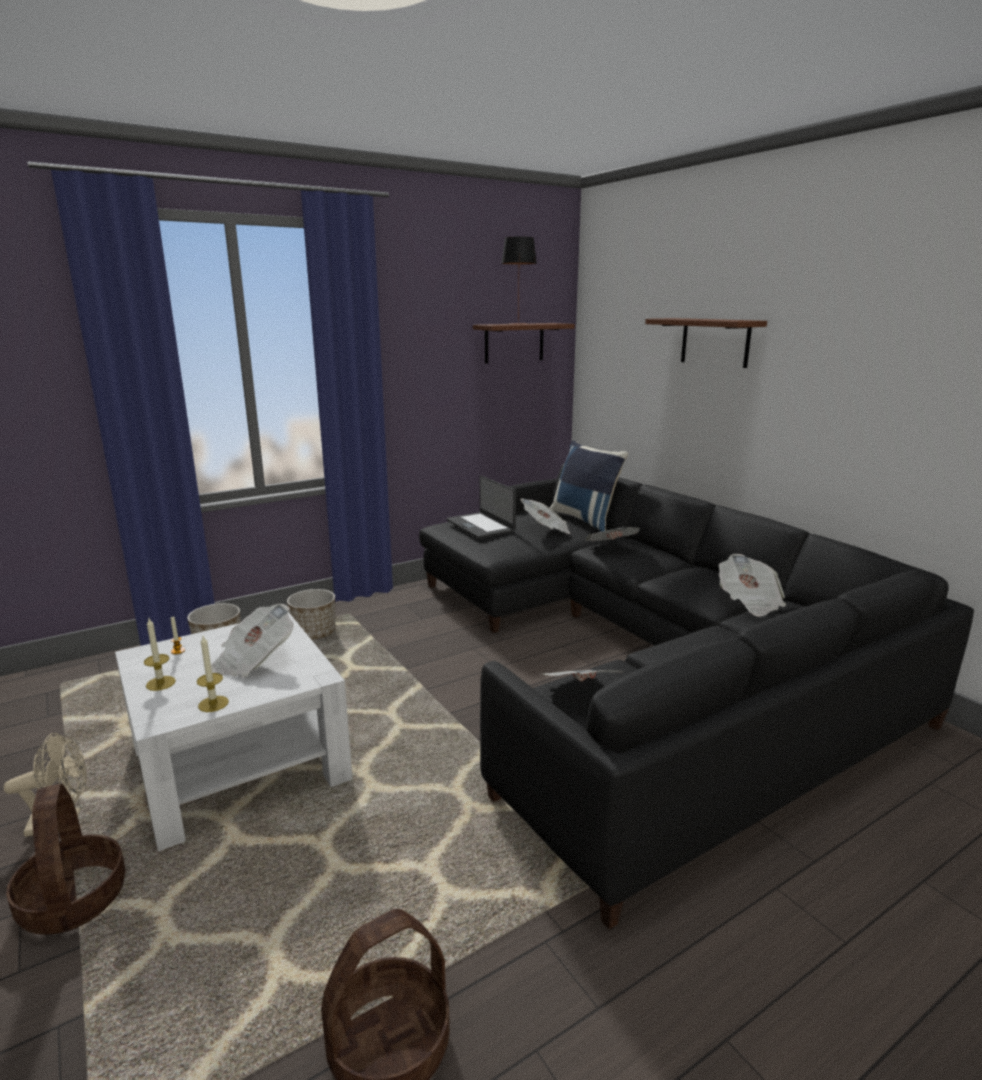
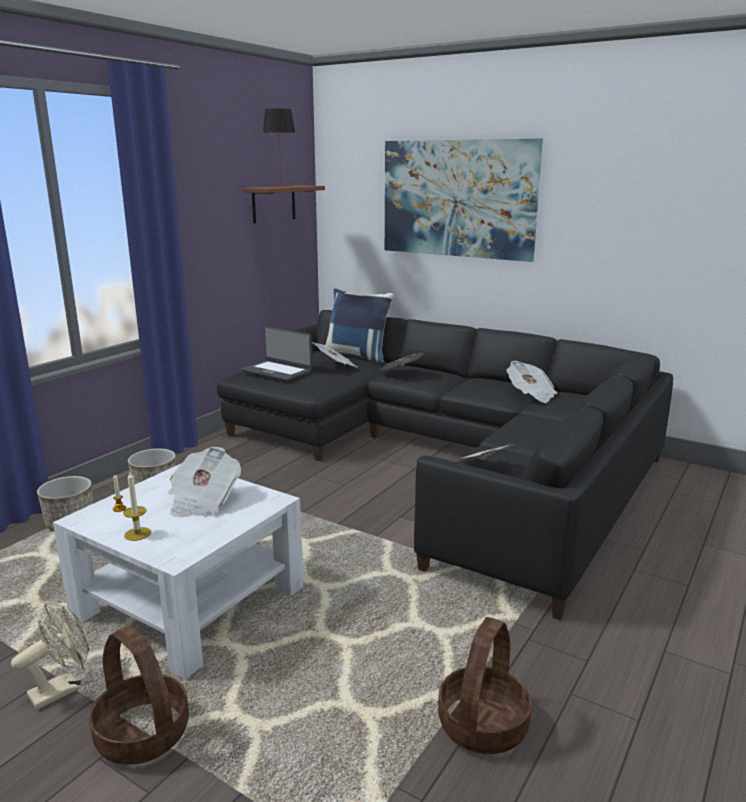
camera: 25 degrees left, 0 degrees up
candle [197,636,229,712] -> none
brown shelf [645,318,767,368] -> picture [385,138,543,262]

